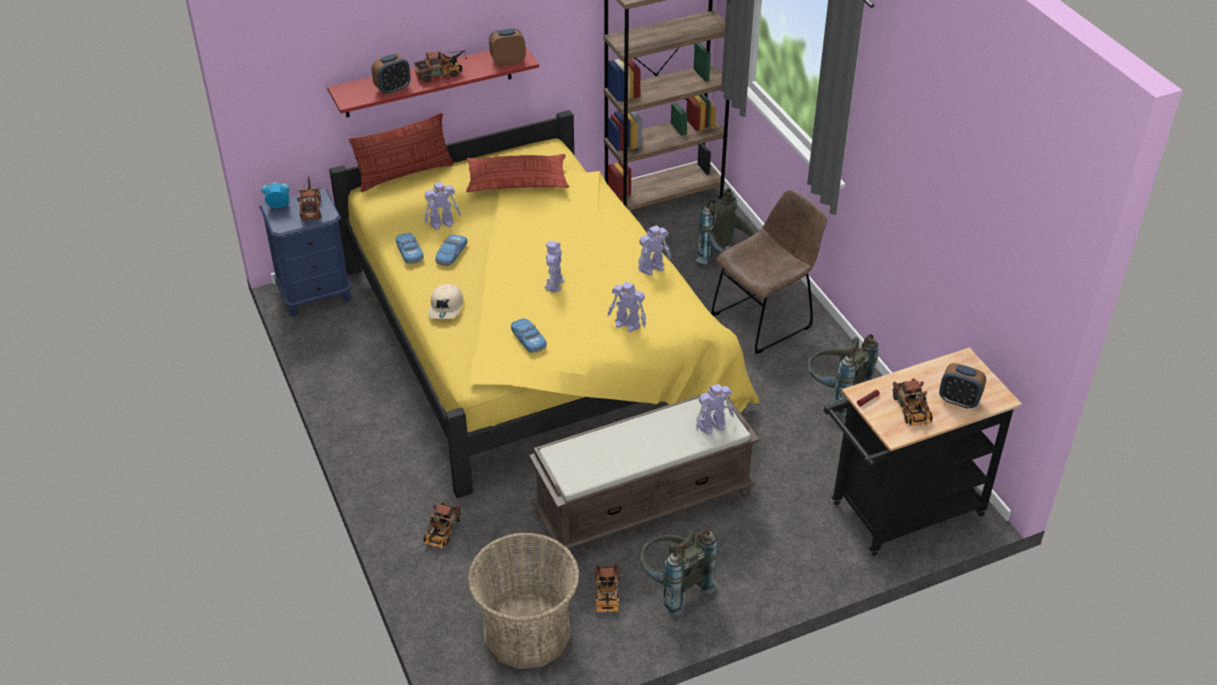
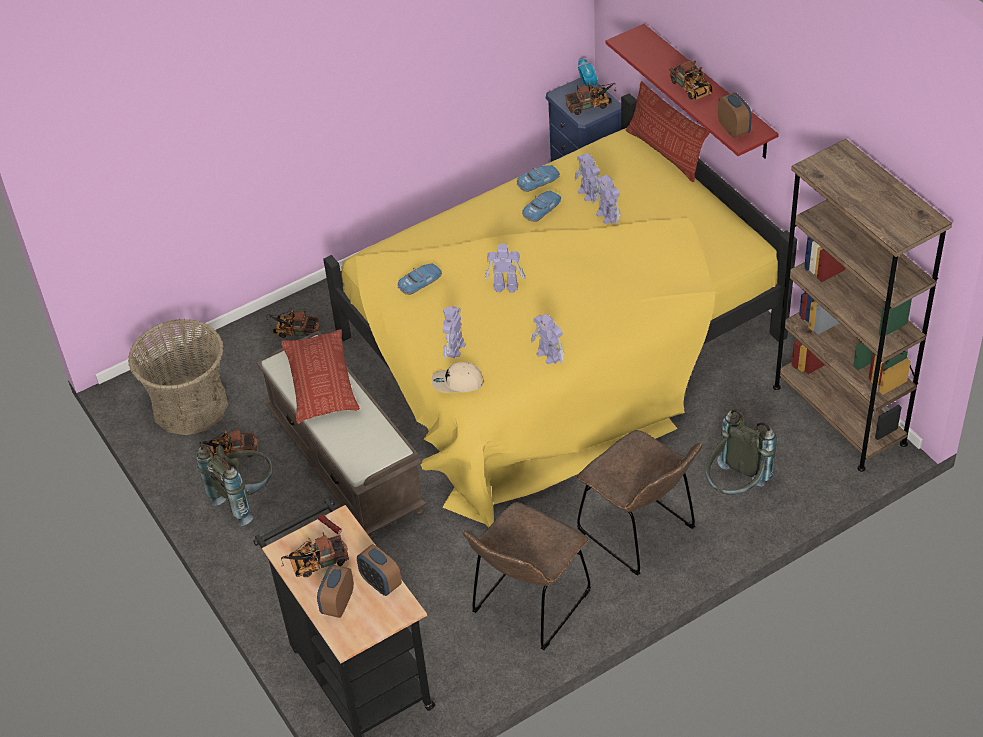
camera: 85 degrees right, 5 degrees up
alarm clock [372,54,410,95] -> alarm clock moved to [357,544,402,596]
beige cap [428,284,463,319] -> beige cap moved to [431,362,484,393]
toy car [435,234,467,266] -> toy car turned 120 degrees clockwise [522,191,561,222]
pillow [466,154,569,192] -> pillow moved to [281,330,360,424]
toy robot [696,384,734,435] -> toy robot moved to [592,175,621,224]
grey backpack [808,334,879,416] -> brown chair [463,502,591,650]

